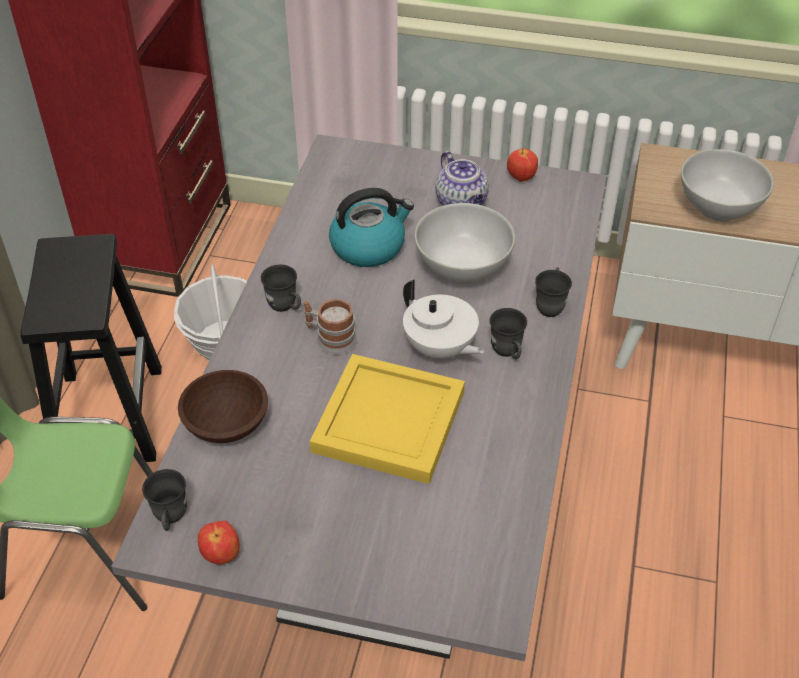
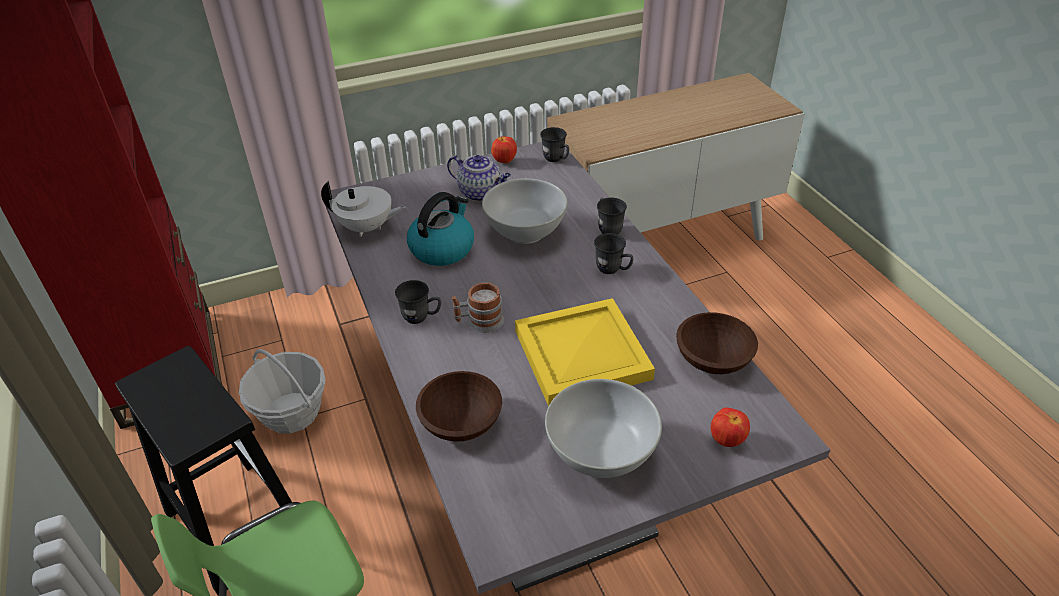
camera: 35 degrees left, 5 degrees down
grey mug [142,469,187,531] -> grey mug moved to [540,127,569,162]
apple [198,521,240,564] -> apple moved to [711,407,750,447]
white teapot [403,280,484,359] -> white teapot moved to [321,181,406,237]
white bowl [681,149,774,221] -> white bowl moved to [545,379,662,478]
none -> brown bowl [676,312,758,374]

